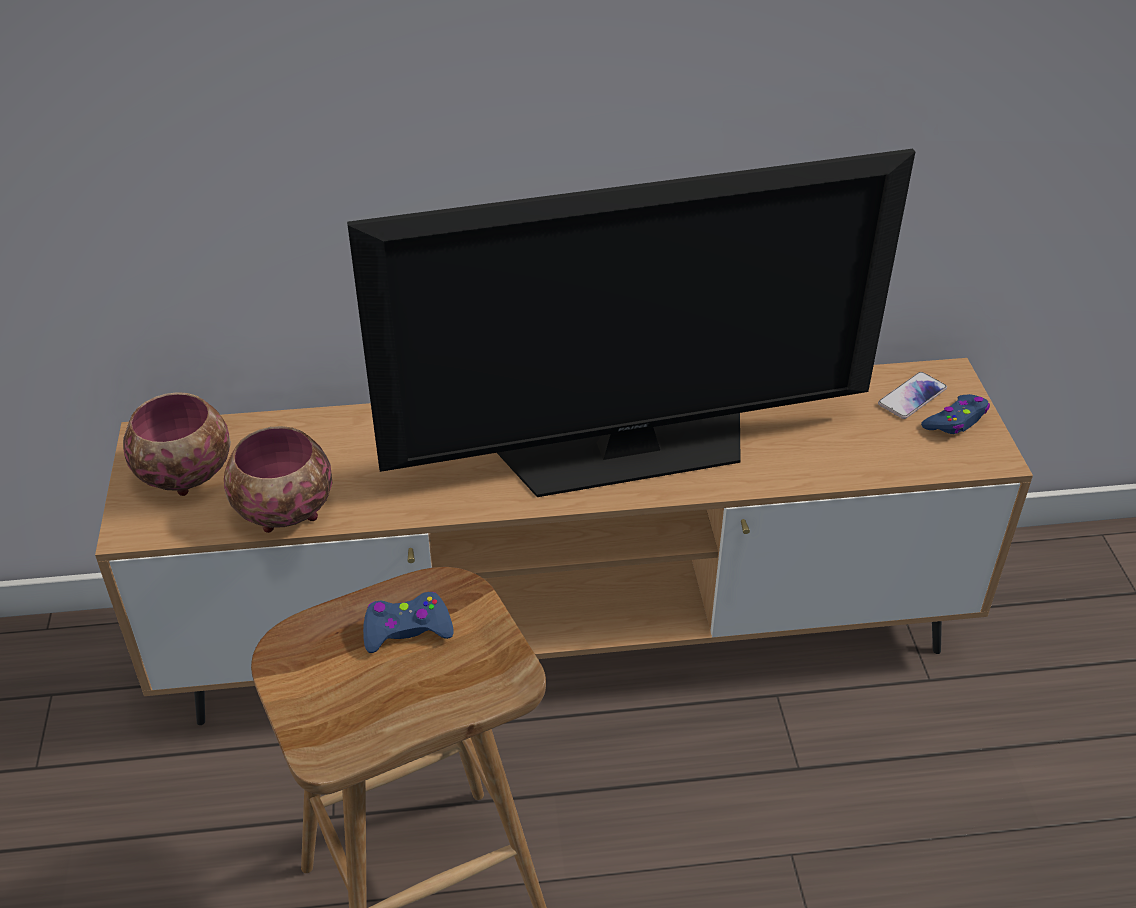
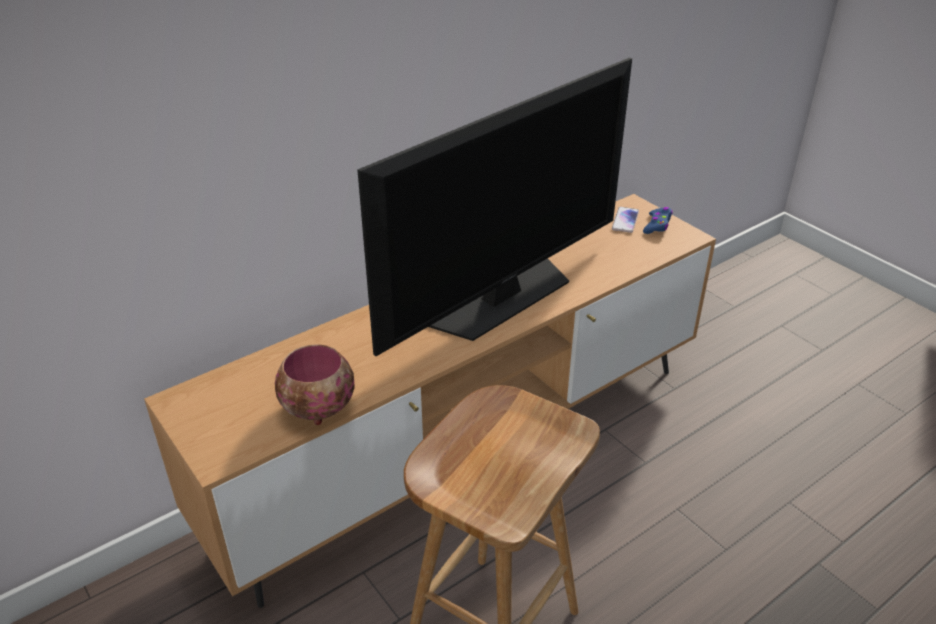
camera: 30 degrees left, 5 degrees down
bowl [123,392,231,496] -> none
blue game controller [363,592,454,653] -> none

